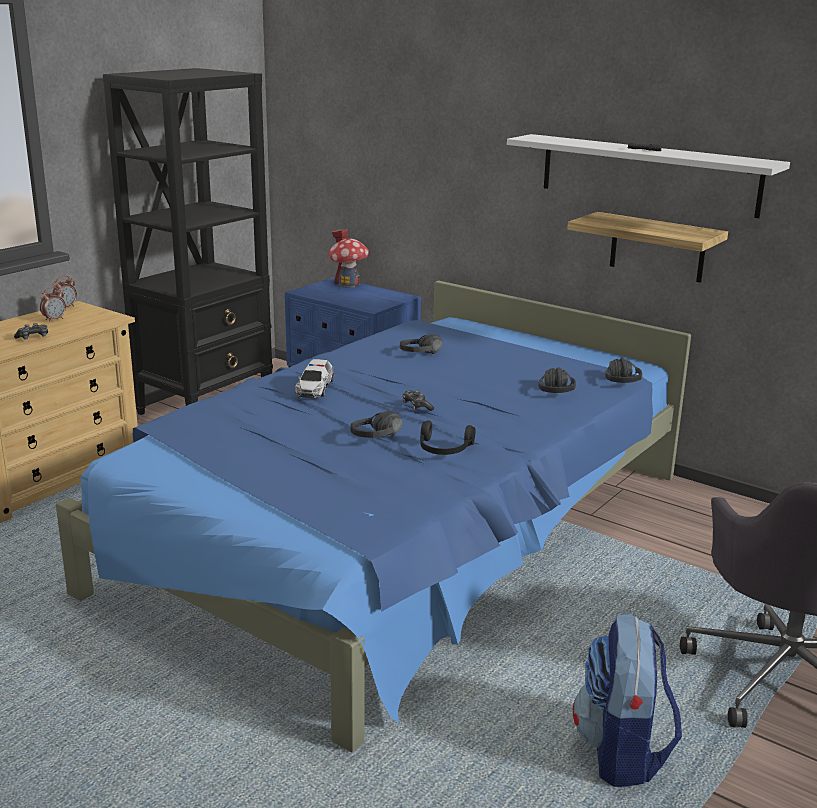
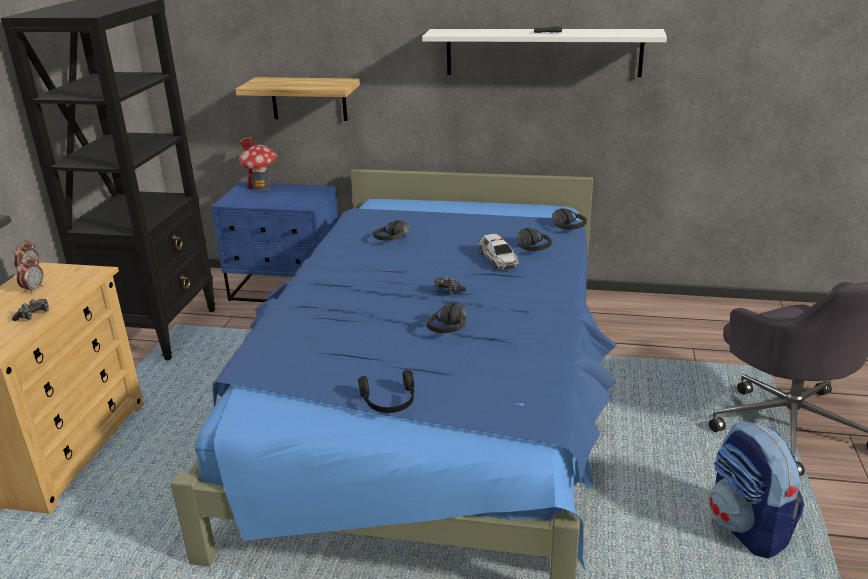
camera: 25 degrees left, 5 degrees up
toy car [295,359,334,398] -> toy car moved to [479,234,519,269]
black headphones [420,420,475,455] -> black headphones moved to [358,370,414,413]
shelf [567,212,728,283] -> shelf moved to [235,77,360,121]

